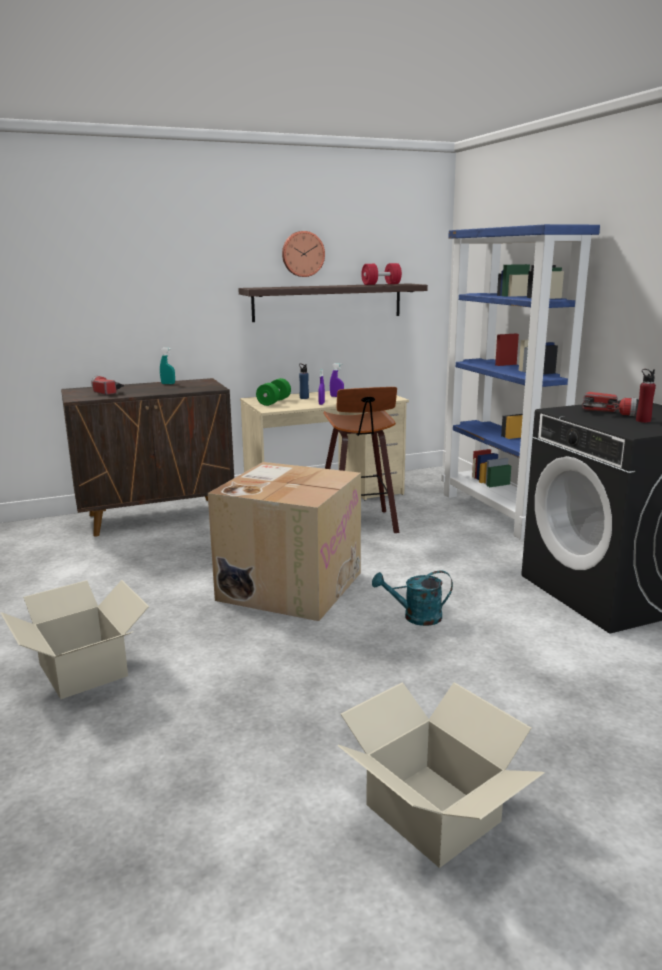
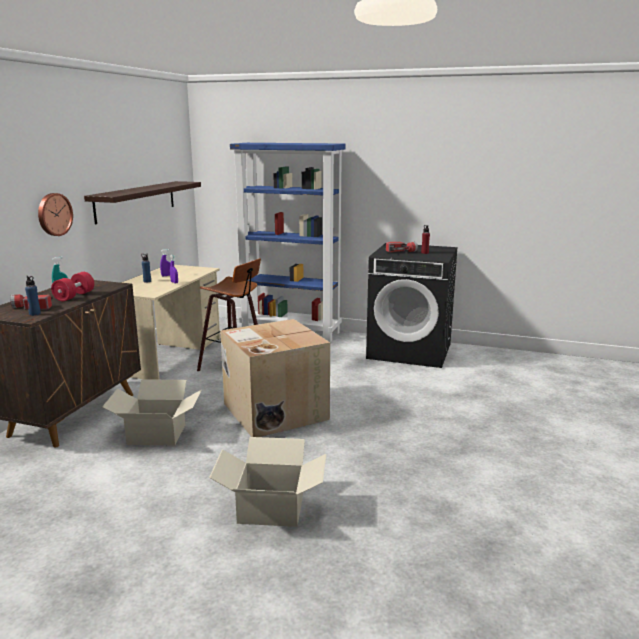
camera: 50 degrees left, 0 degrees up
green dumbbell [256,378,291,406] -> none
wall clock [282,231,325,277] -> wall clock moved to [38,193,73,236]
cardboard box [337,682,544,868] -> cardboard box moved to [102,379,202,445]
red dumbbell [361,263,402,285] -> red dumbbell moved to [51,272,94,301]
turquoise watering can [372,571,453,626] -> none
none -> blue bottle [25,276,41,316]

